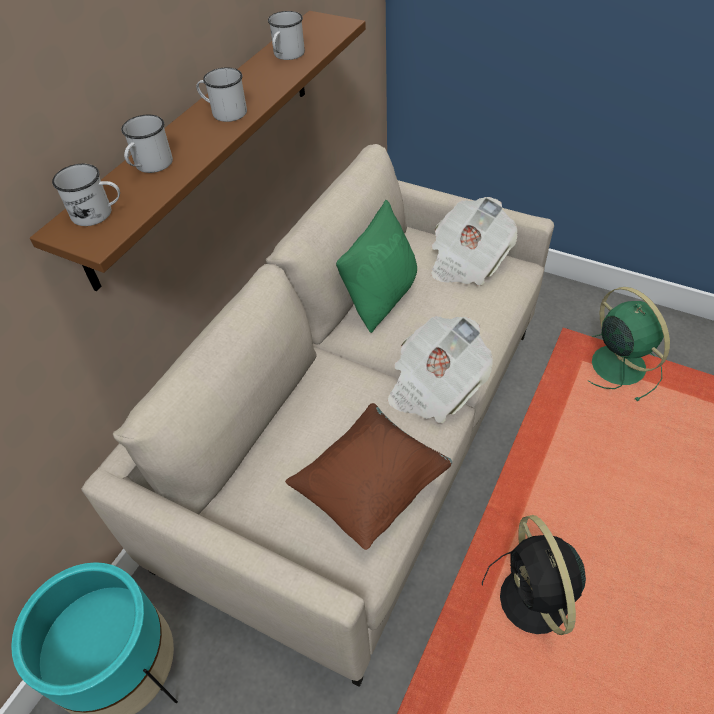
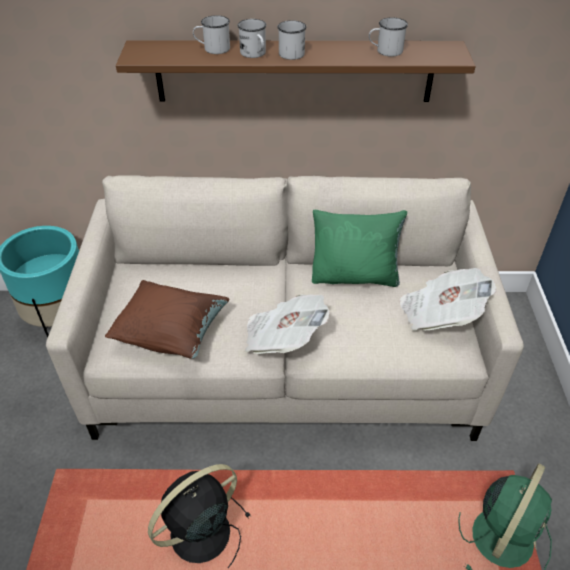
camera: 60 degrees right, 5 degrees down
white mug [52,164,120,226] -> white mug moved to [238,19,266,58]

